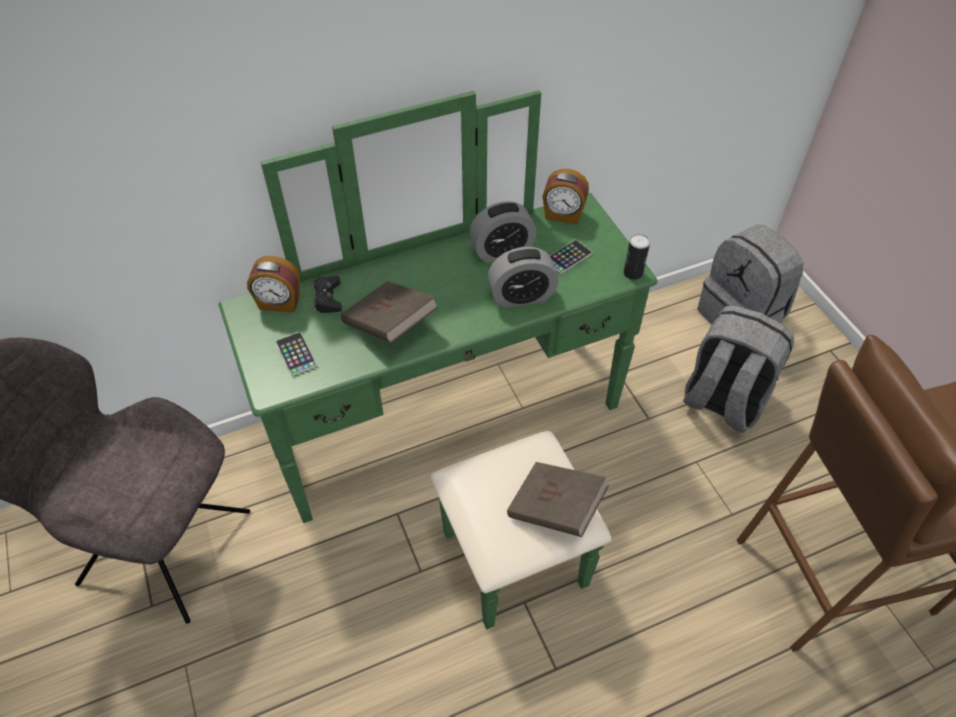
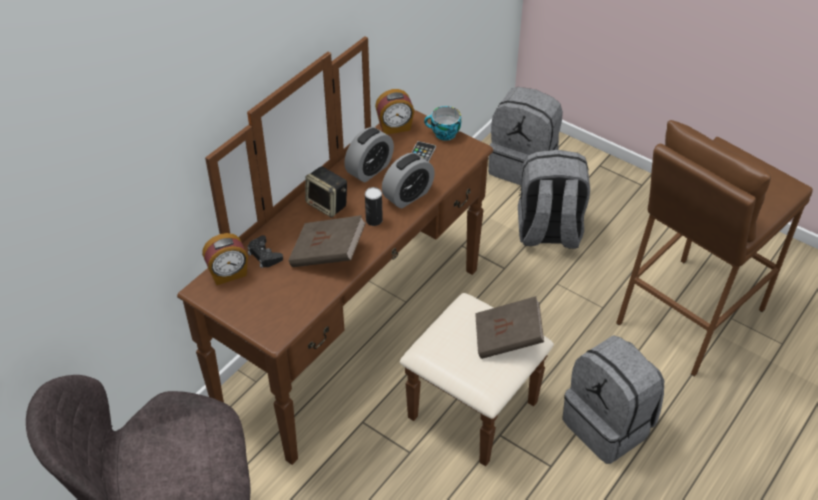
camera: 30 degrees left, 5 degrees down
green dresser [219,90,658,629] -> brown dresser [177,36,554,466]
phone [276,332,317,376] -> none
can [624,234,650,280] -> can moved to [365,187,383,226]
none -> speaker [305,166,347,218]
none -> cup [424,106,461,141]
none -> grey backpack [562,335,664,464]

